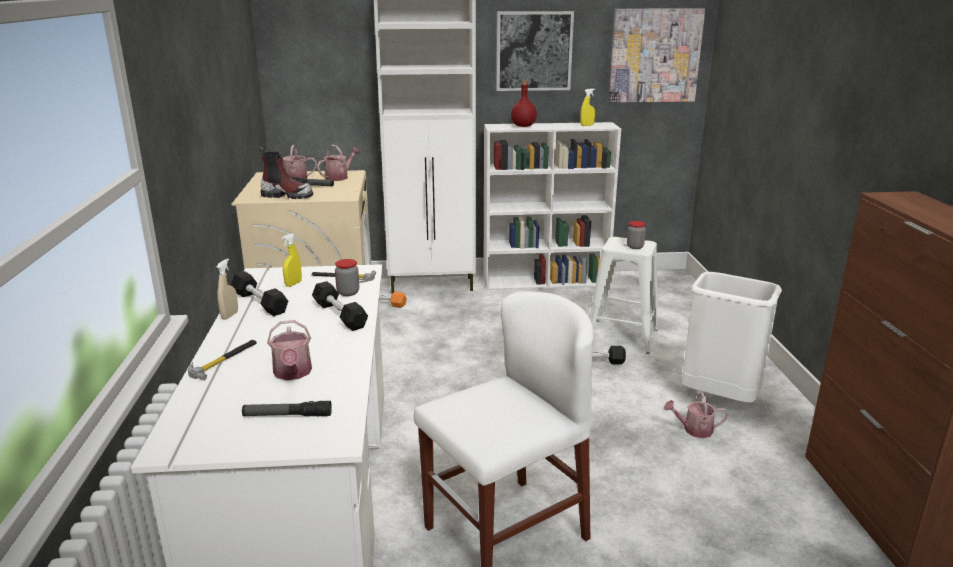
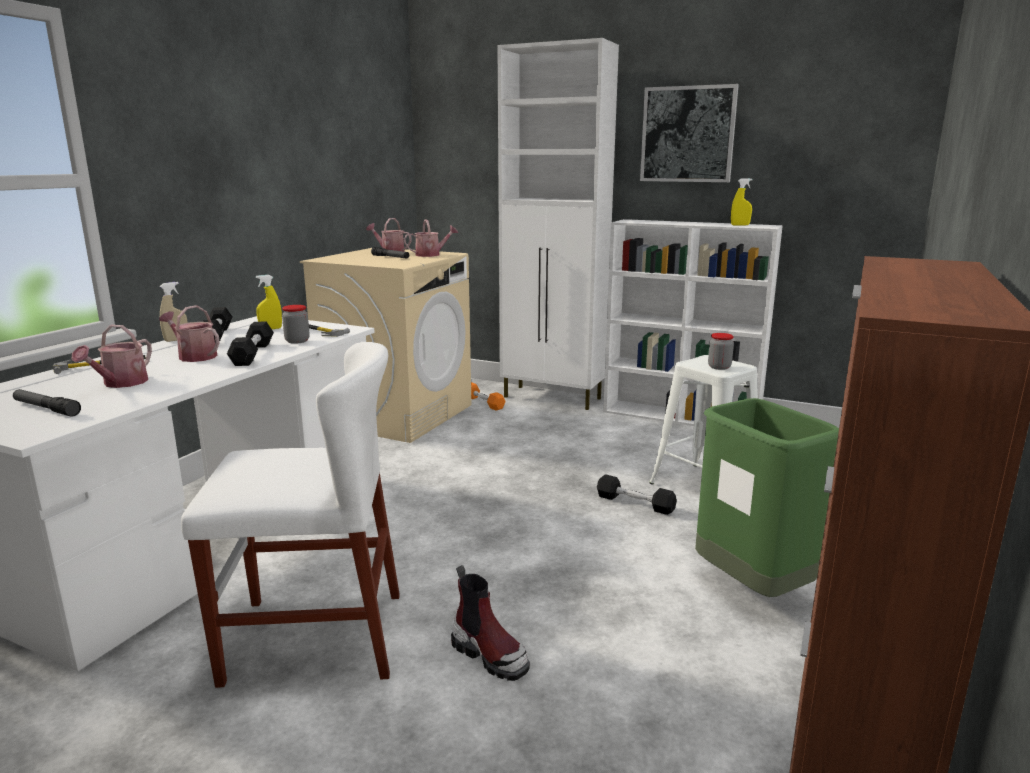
camera: 30 degrees right, 5 degrees down
boot [258,147,313,199] -> boot moved to [451,565,530,681]
red bottle [511,80,537,127] -> none
picture [608,8,705,103] -> none
watering can [664,393,728,438] -> watering can moved to [159,305,220,362]
white trash can [682,272,782,403] -> green trash can [695,398,839,597]

